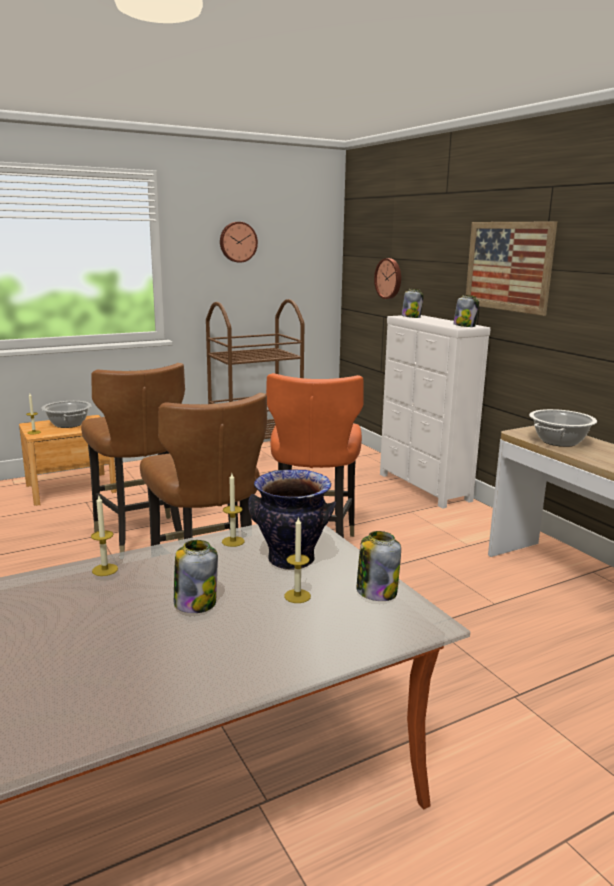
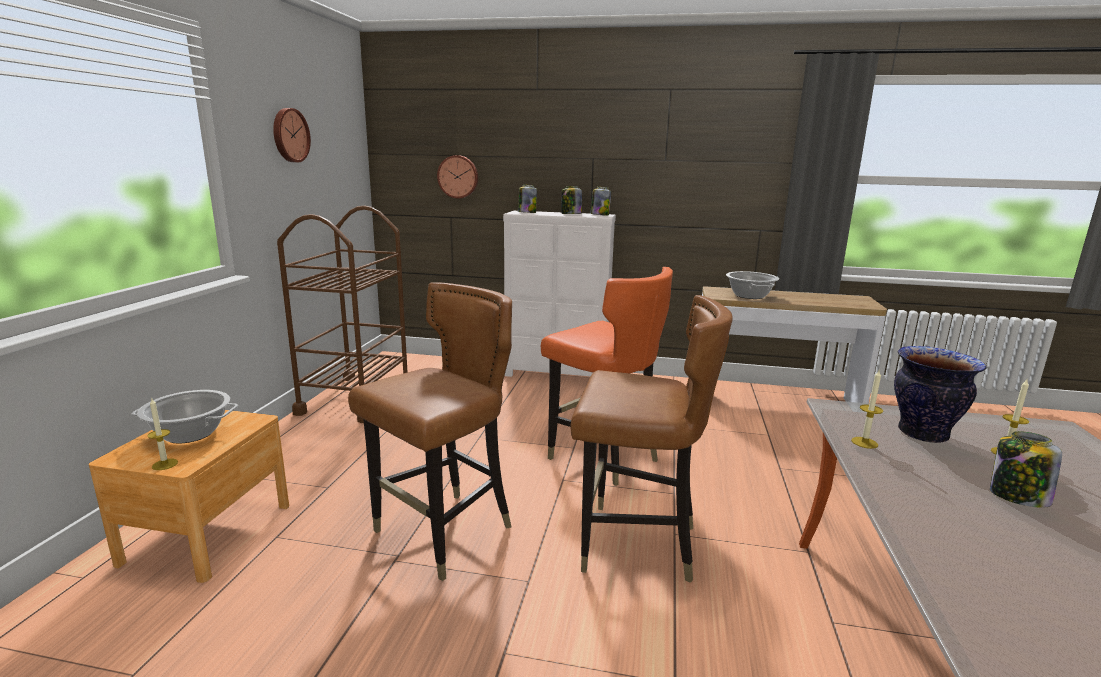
camera: 50 degrees left, 0 degrees up
brown chair [81,363,185,552] -> brown chair turned 60 degrees counterclockwise [348,282,512,581]
candle [91,496,118,576] -> none
jar [356,531,401,601] -> jar moved to [561,186,582,214]
picture [466,221,557,316] -> none

